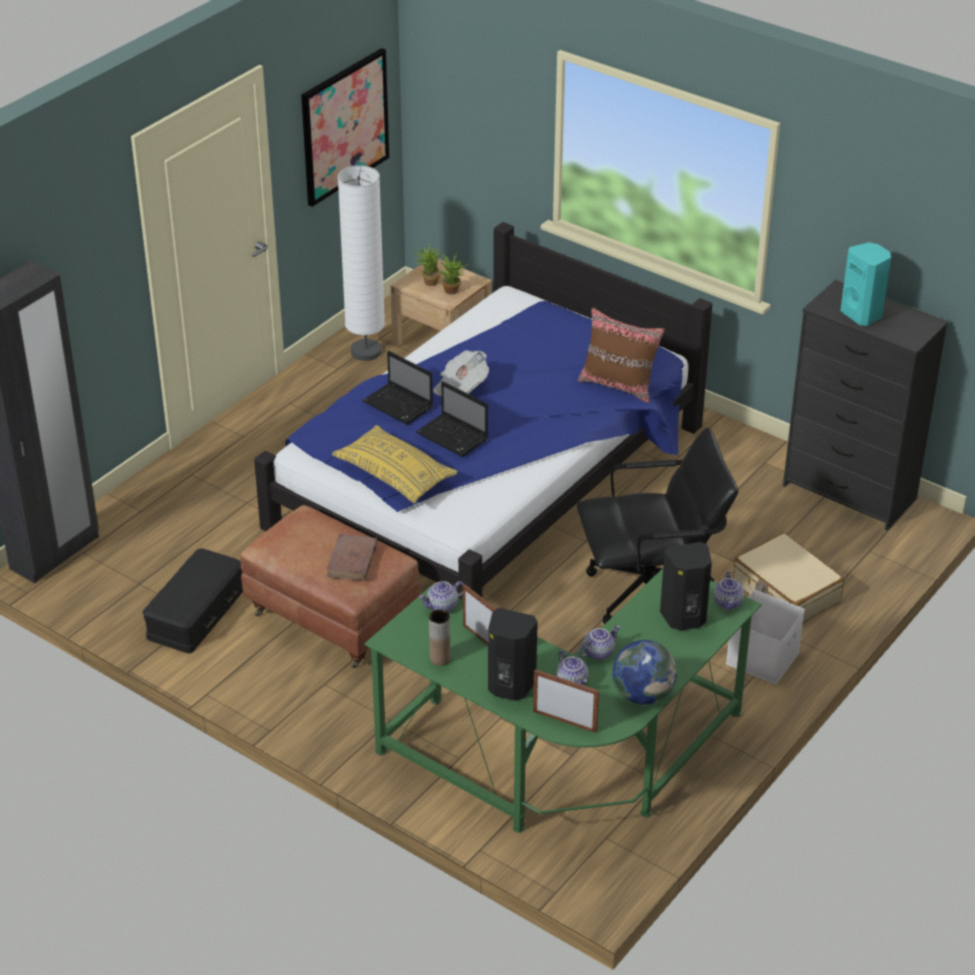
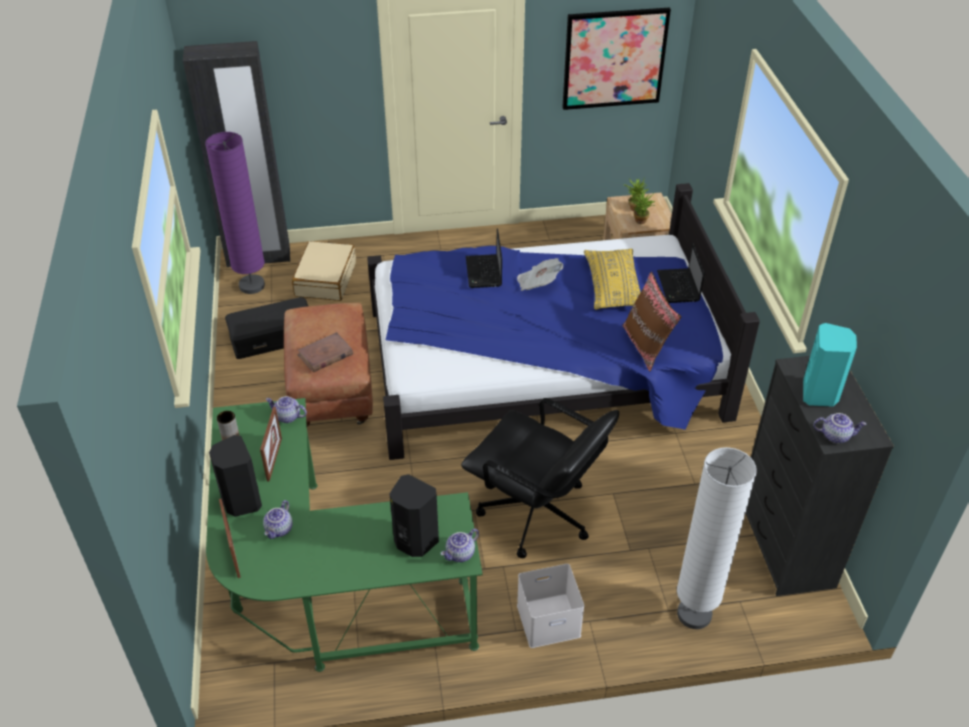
camera: 45 degrees right, 5 degrees up
yellow pillow [332,425,458,503] -> yellow pillow moved to [584,249,641,310]
white floor lamp [338,165,385,361] -> white floor lamp moved to [677,447,757,629]
laptop [416,381,488,457] -> laptop moved to [657,243,705,303]
teapot [578,625,620,660] -> teapot moved to [813,413,866,443]
globe [612,640,677,704] -> none
beige suitcase [733,533,844,622] -> beige suitcase moved to [292,241,356,301]
none -> purple floor lamp [205,132,265,294]

